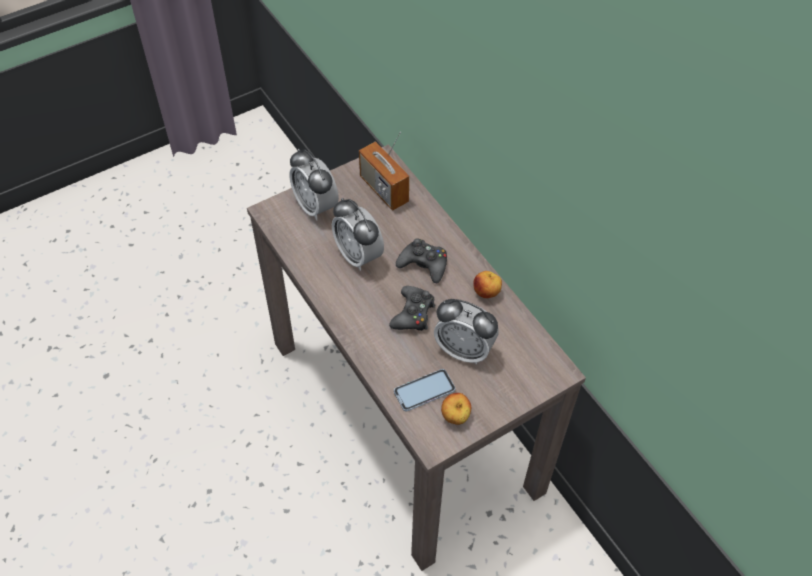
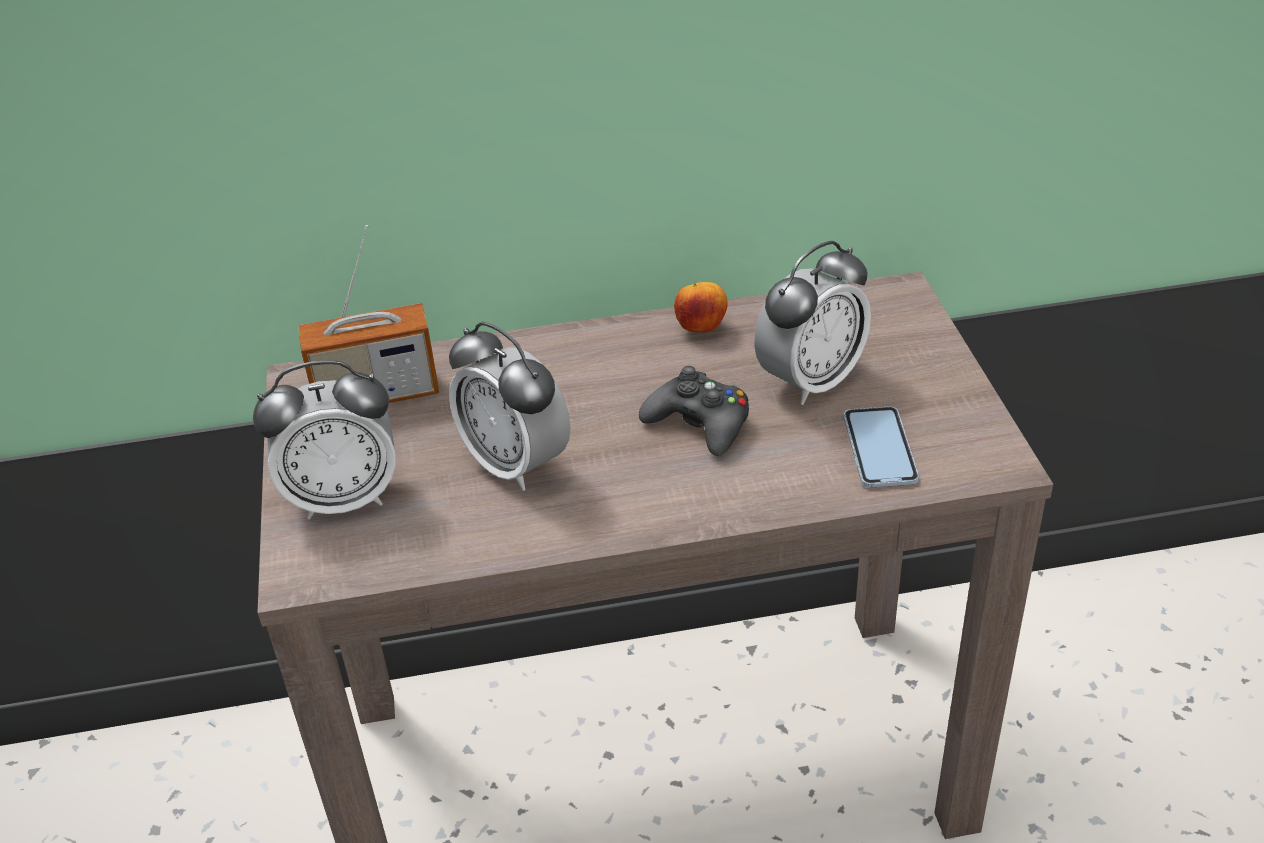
camera: 65 degrees left, 15 degrees down
alarm clock [332,198,384,271] -> alarm clock turned 60 degrees clockwise [449,322,570,491]
black game controller [396,238,447,283] -> none
apple [441,393,471,425] -> none

